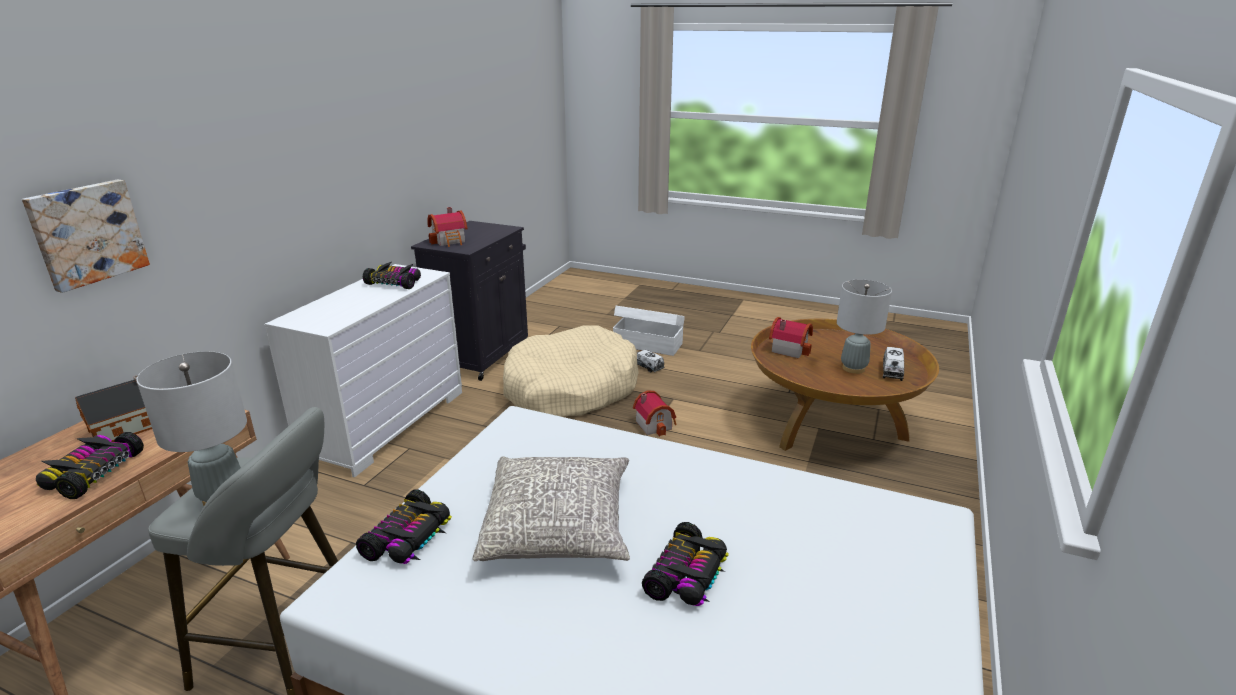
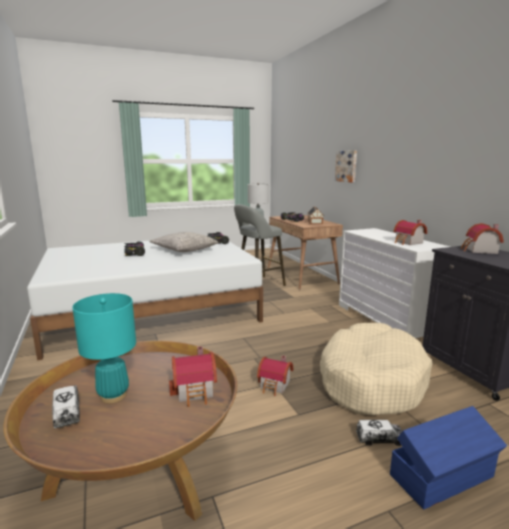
camera: 135 degrees right, 10 degrees down
toy car [363,262,421,289] -> toy house [393,220,427,245]
white storage box [613,306,685,356] -> blue storage box [390,406,507,509]
grey table lamp [837,280,892,374] -> turquoise table lamp [72,293,136,403]

